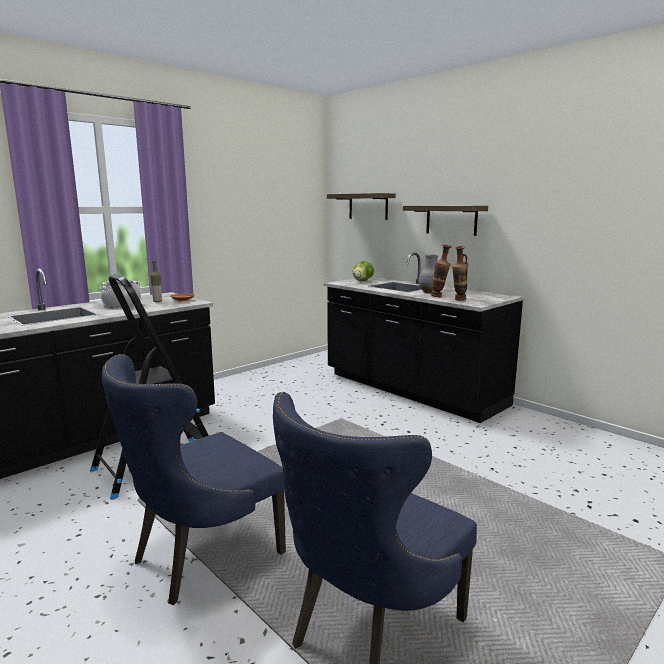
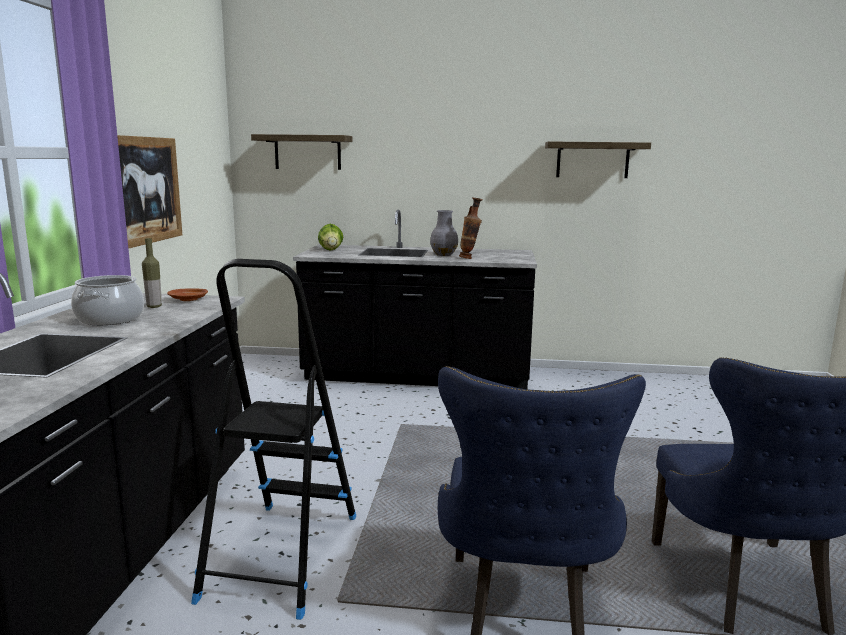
camera: 40 degrees left, 0 degrees up
shelf [403,206,488,236] -> shelf moved to [545,141,651,178]
vase [452,246,468,301] -> none
none -> picture [117,135,182,249]

